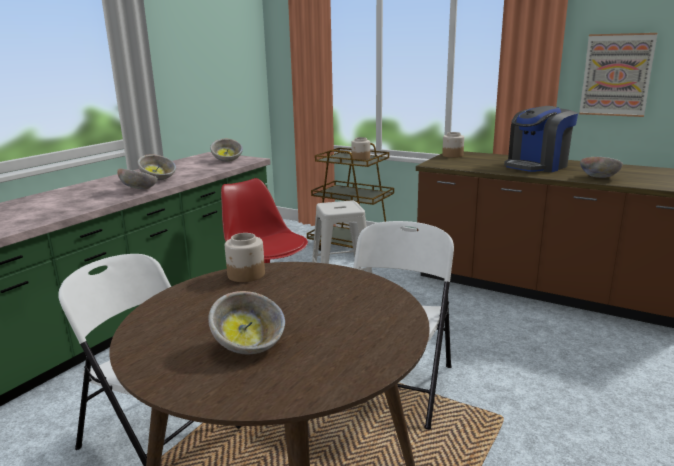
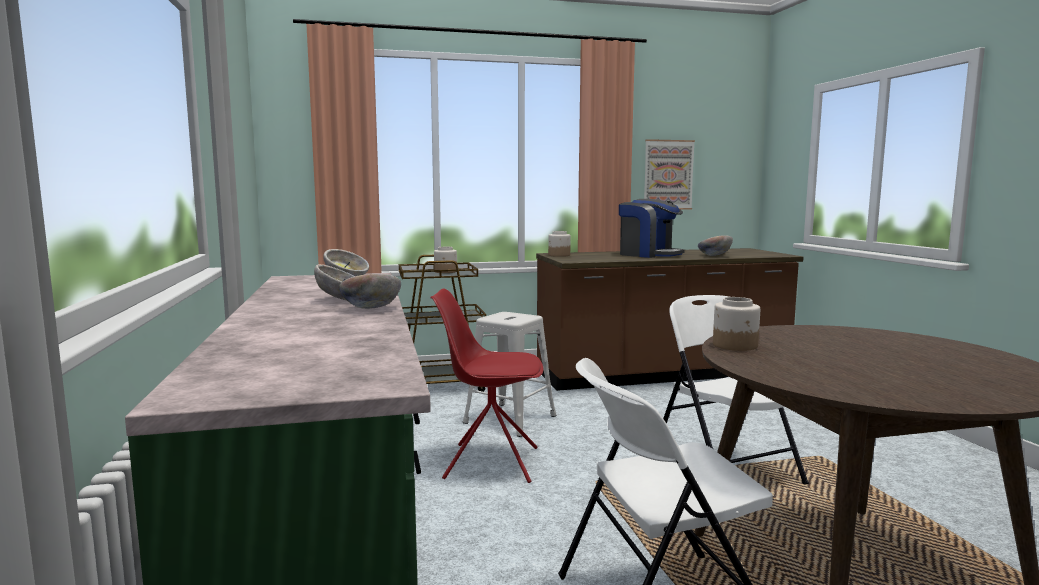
camera: 45 degrees left, 10 degrees down
bowl [208,291,285,354] -> none
coffee machine [504,106,578,172] -> coffee machine turned 60 degrees counterclockwise [619,199,685,258]

